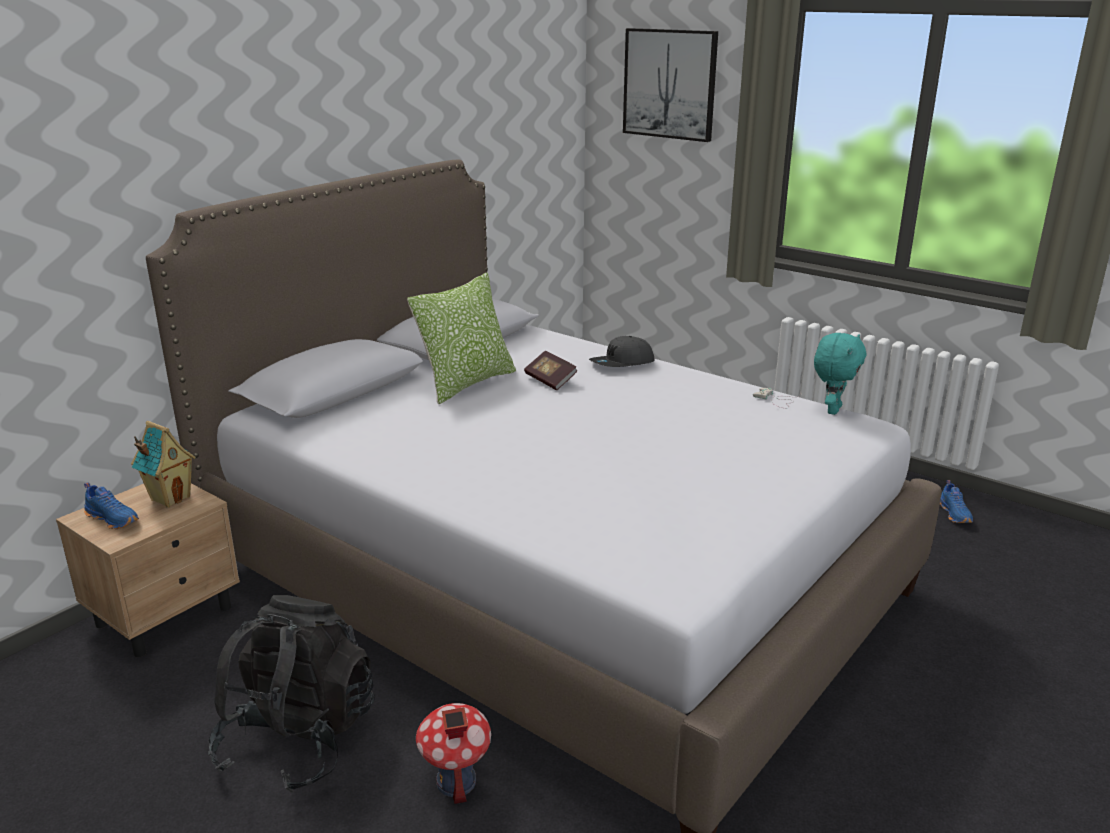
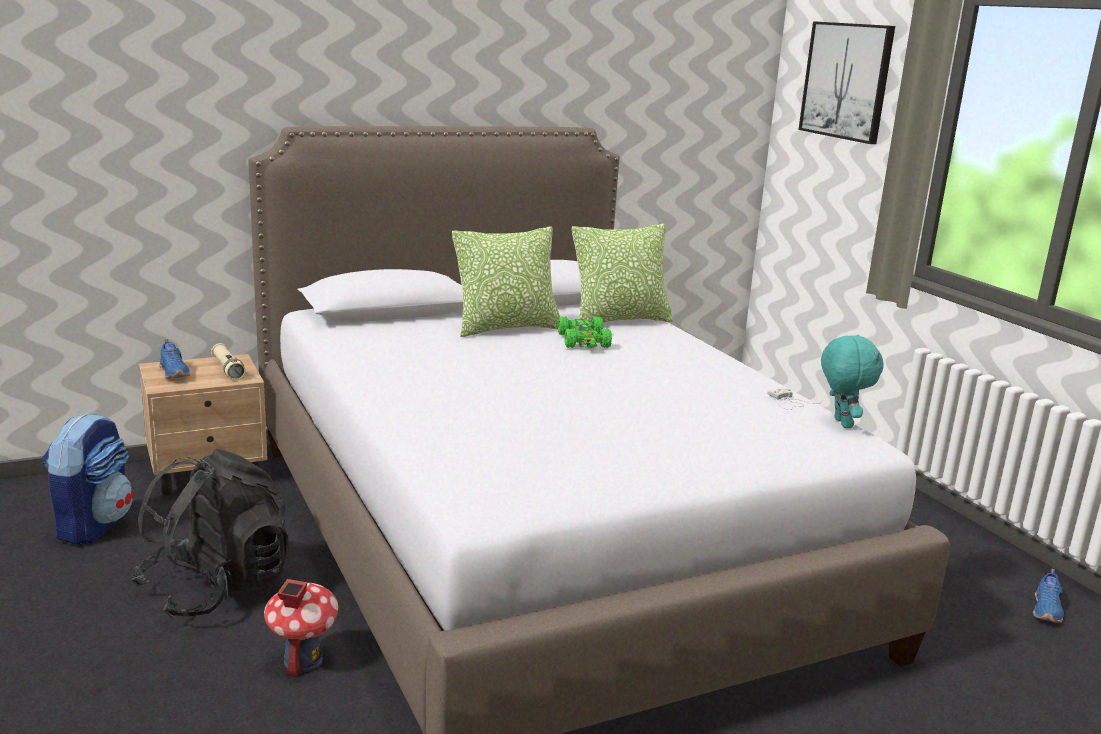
camera: 25 degrees right, 5 degrees down
toy house [131,421,196,507] -> beige flashlight [211,343,246,380]
book [524,351,578,390] -> green toy car [557,317,612,348]
grey cap [589,336,655,367] -> none
turquoise plush toy [814,333,866,415] -> turquoise plush toy turned 60 degrees counterclockwise [821,334,883,428]
none -> backpack [42,413,133,545]
none -> pillow [572,224,673,323]

